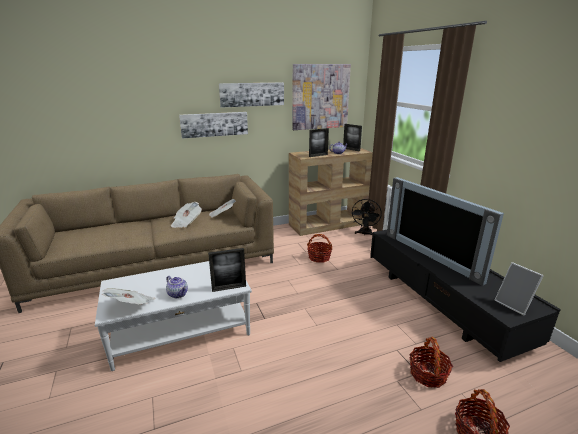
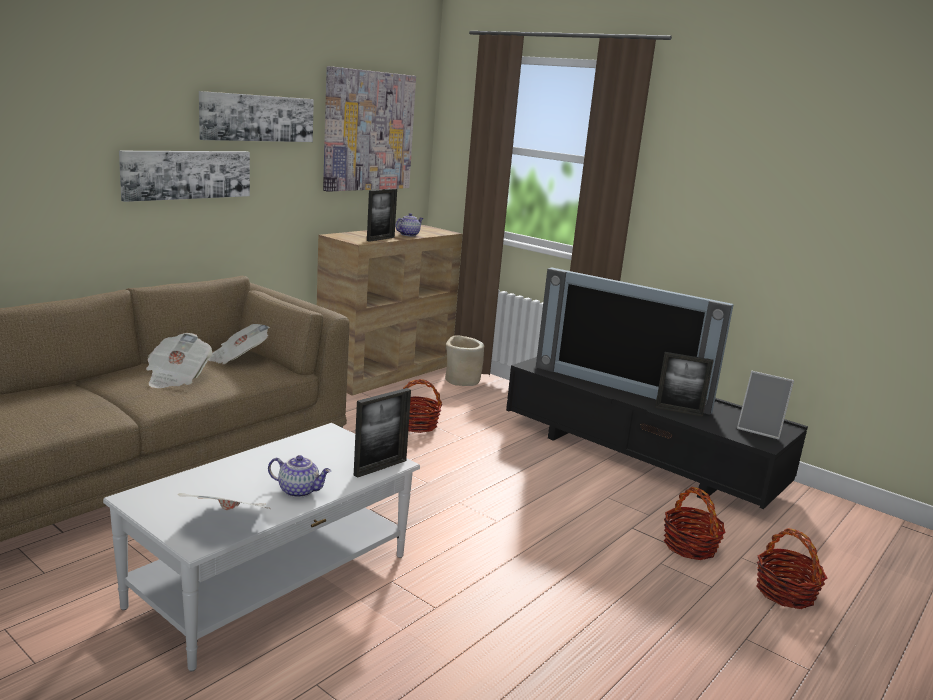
camera: 30 degrees left, 5 degrees down
picture frame [343,124,362,151] -> picture frame moved to [655,352,713,417]
black fan [351,199,382,236] -> beige planter [445,335,484,386]

